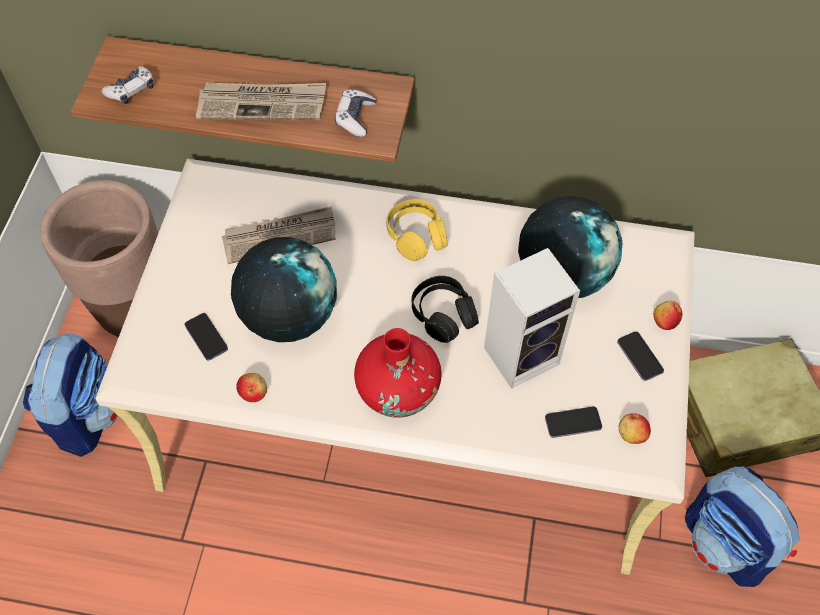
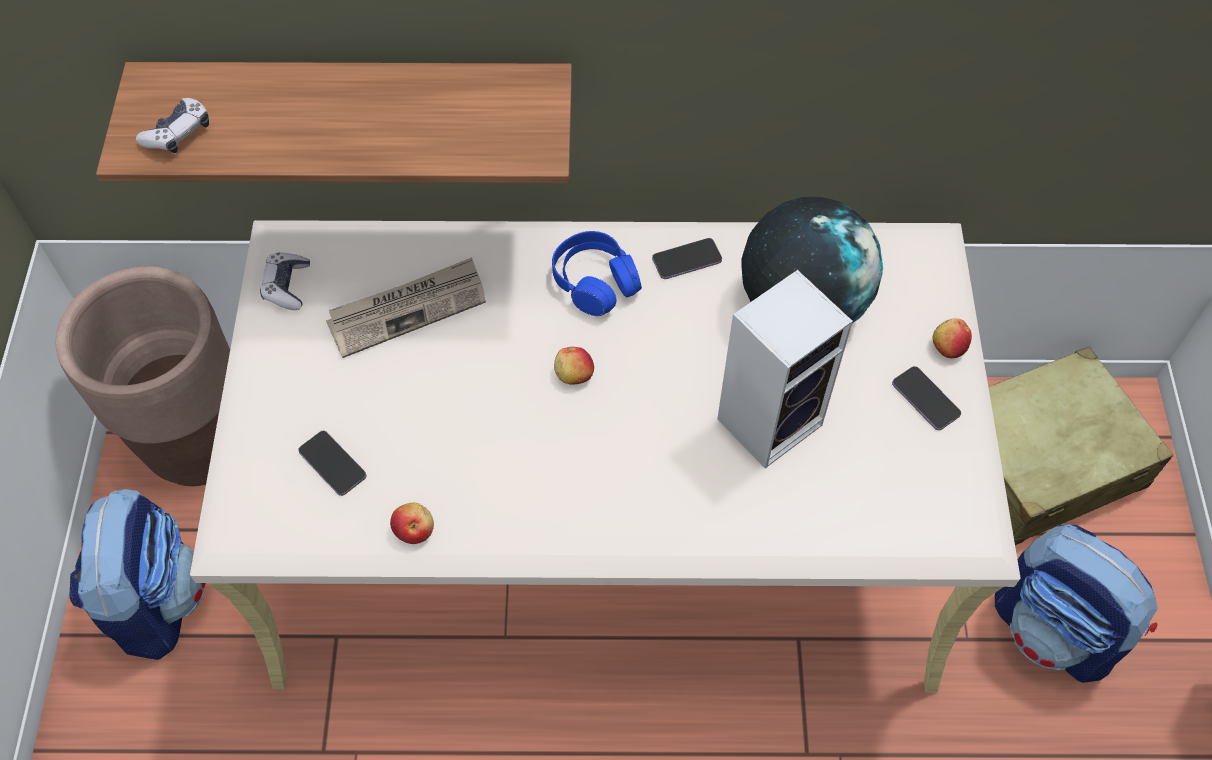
camera: 10 degrees left, 0 degrees up
newspaper [196,83,326,120] -> none
globe [231,237,337,342] -> none
game controller [335,89,376,137] -> game controller moved to [260,252,310,310]
red vase [354,328,441,418] -> none
yellow headphones [386,199,448,261] -> blue headphones [552,231,642,316]
black headphones [412,276,479,343] -> none
phone [545,406,602,438] -> phone moved to [652,238,722,279]
apple [619,413,651,444] -> apple moved to [554,347,594,385]

